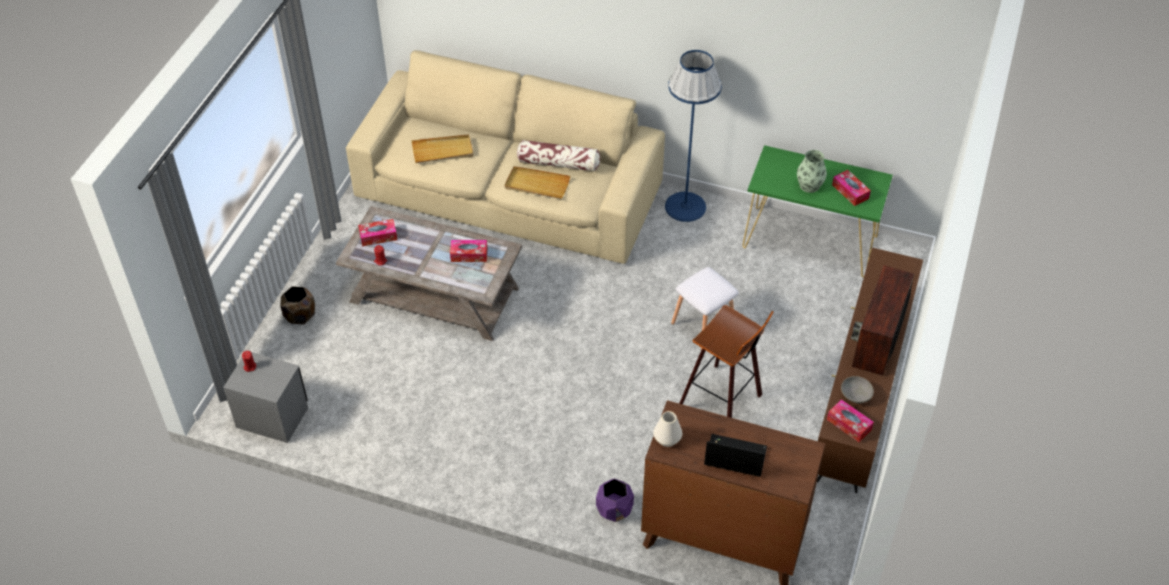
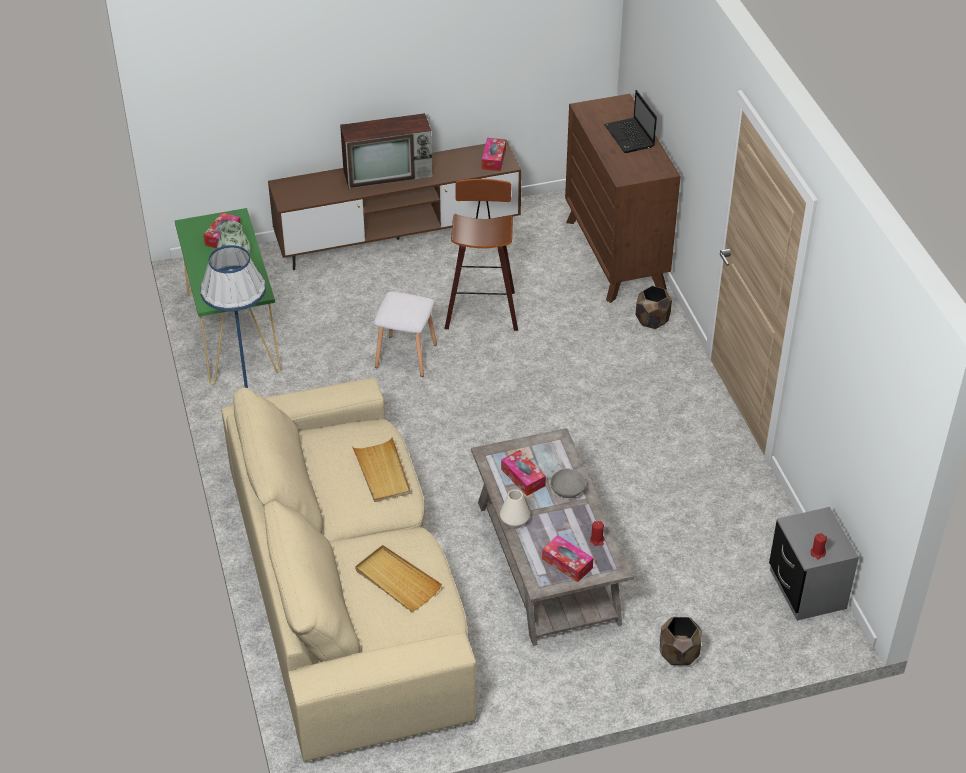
camera: 125 degrees left, 5 degrees down
pillow [517,140,600,171] -> none
purple planter [596,479,634,522] -> brown planter [636,286,672,329]
white vase [653,411,682,447] -> white vase moved to [500,489,530,529]
grey bowl [841,376,874,404] -> grey bowl moved to [550,469,586,498]

